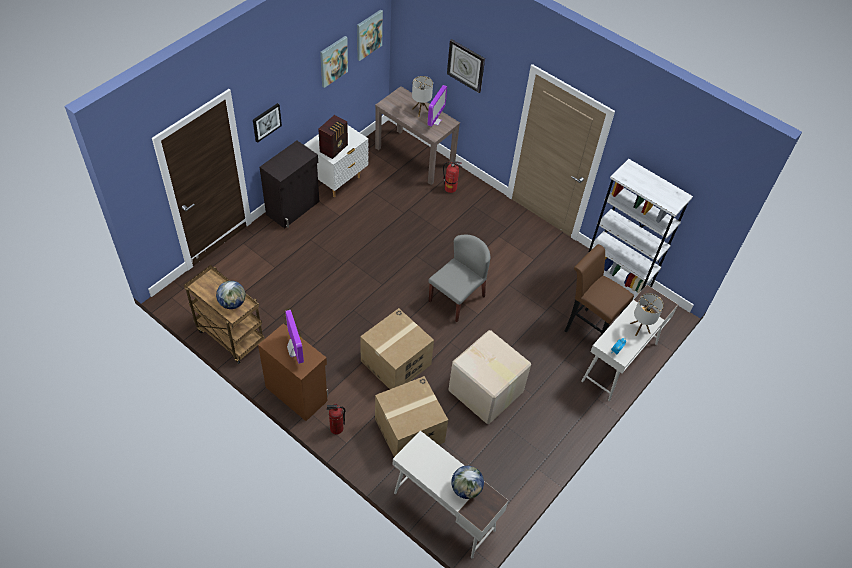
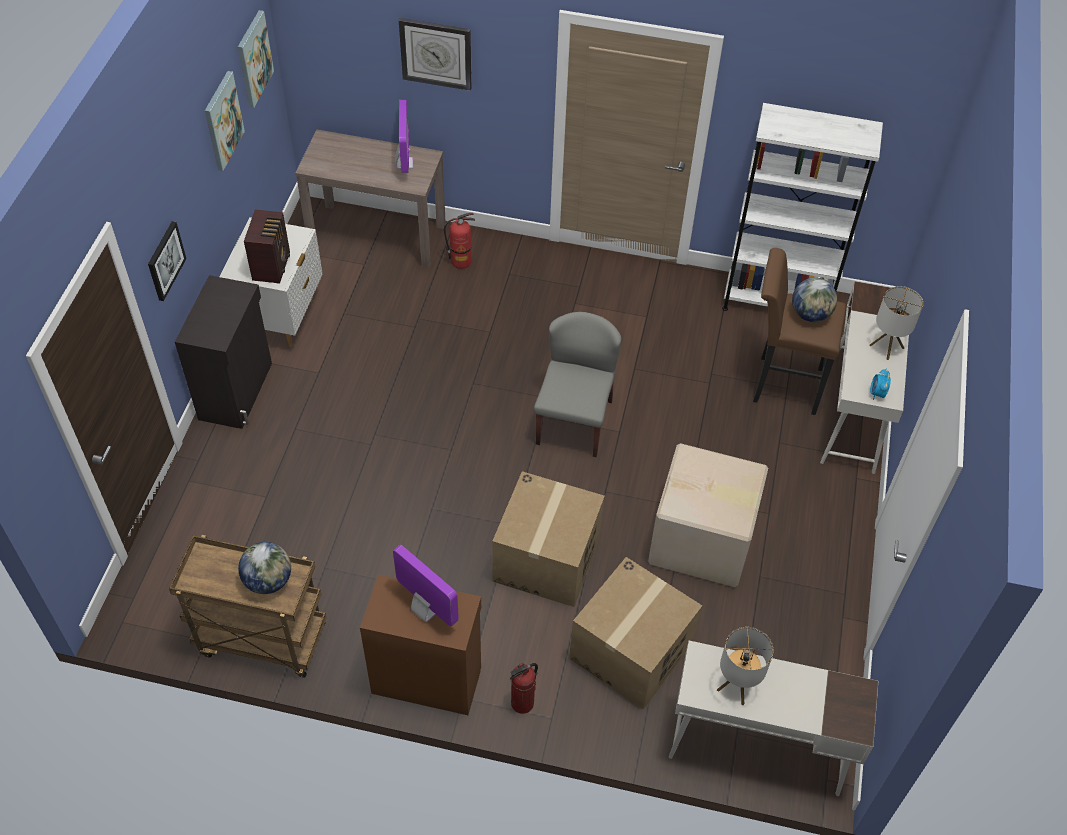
camera: 25 degrees left, 0 degrees up
table lamp [412,76,433,117] -> table lamp moved to [717,627,773,706]
globe [451,466,484,499] -> globe moved to [792,277,837,322]

